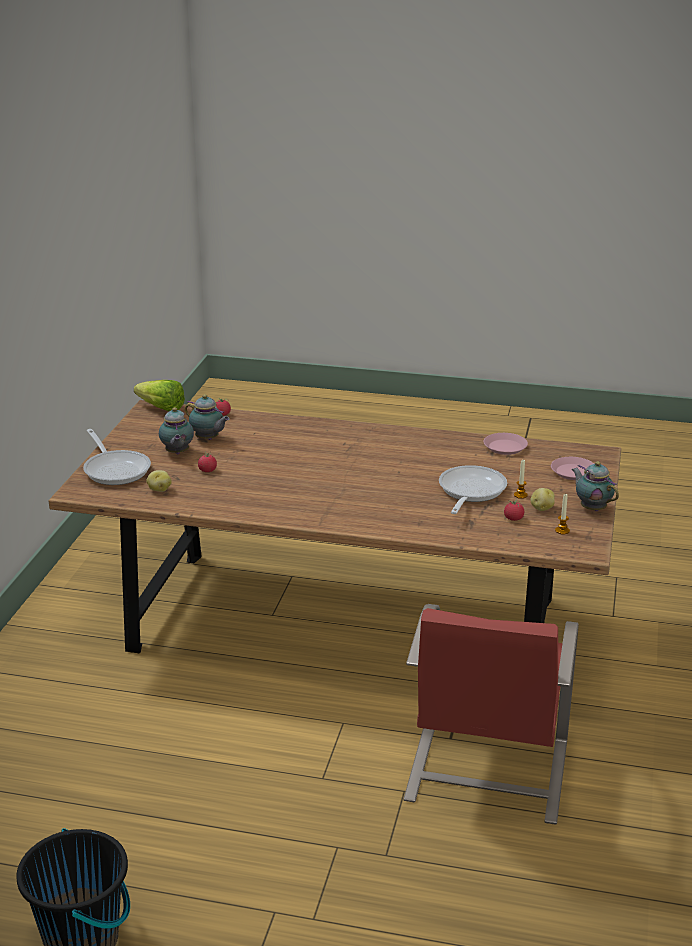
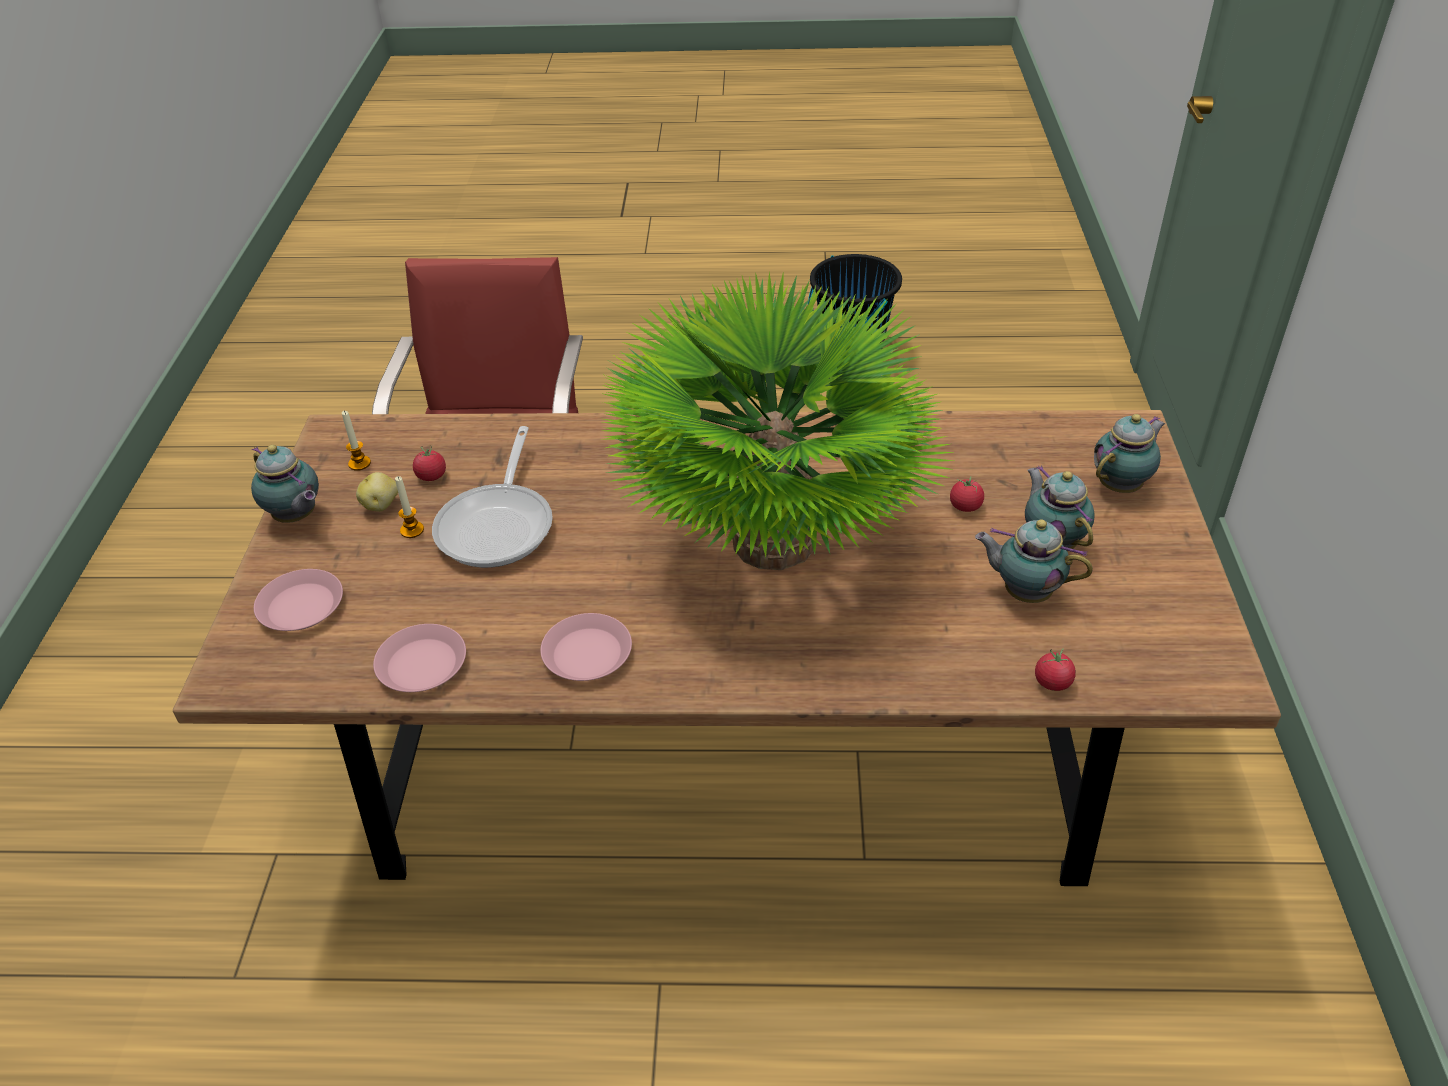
camera: 170 degrees right, 15 degrees up
frying pan [83,429,151,485] -> teapot [1094,414,1165,493]
lettuce [134,380,185,411] -> none
potato [146,470,172,492] -> none
none -> pink plate [540,613,632,681]
none -> potted plant [601,271,954,570]

